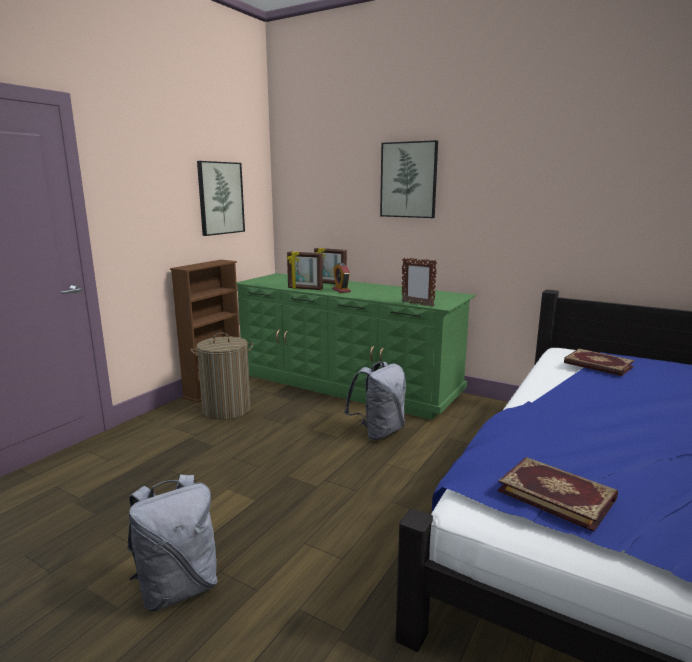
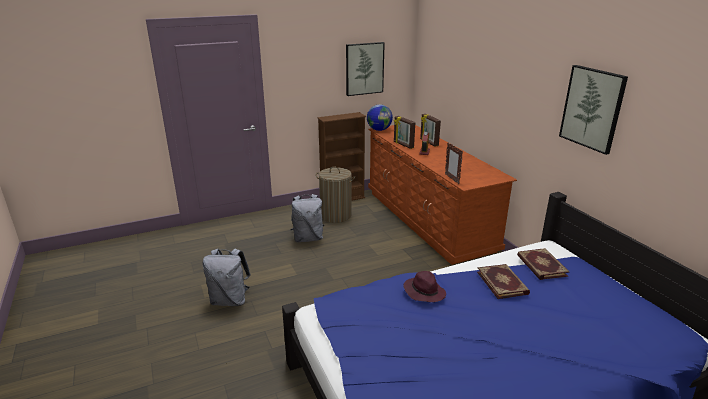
camera: 35 degrees right, 10 degrees up
green dresser [236,273,476,420] -> brown dresser [368,125,517,265]
grey backpack [344,361,406,440] -> grey backpack moved to [291,194,324,242]
picture [380,140,438,218] -> picture moved to [559,65,628,155]
book [498,457,618,532] -> book moved to [477,264,530,299]
none -> globe [367,104,393,131]
none -> purple hat [403,271,446,302]

